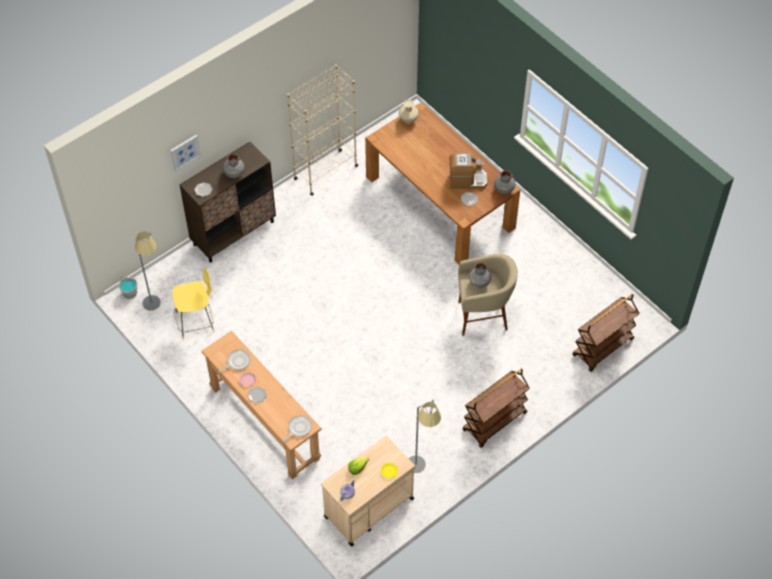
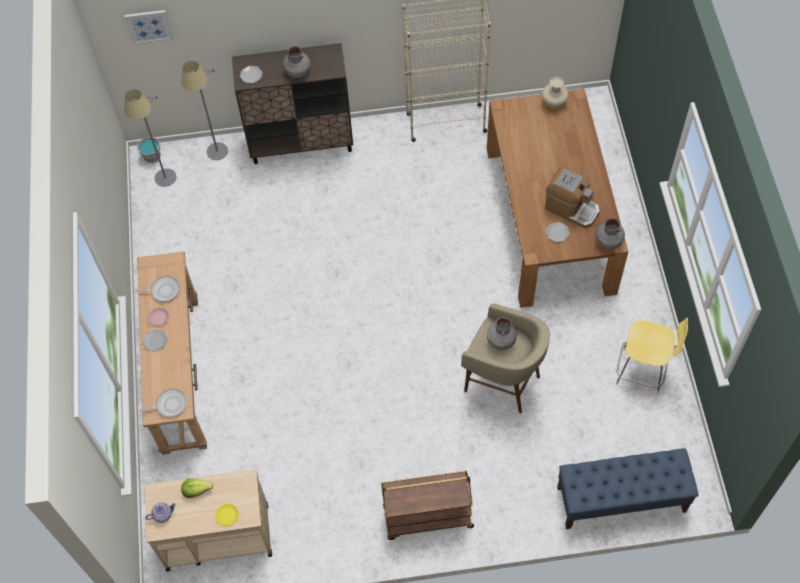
camera: 35 degrees right, 5 degrees up
picture [170,135,201,172] -> picture moved to [124,10,173,45]
yellow stool [172,267,214,339] -> yellow stool moved to [616,317,688,394]
grey floor lamp [409,400,441,473] -> grey floor lamp moved to [181,61,228,160]
brown cart [572,294,639,372] -> blue bench [557,448,699,529]

